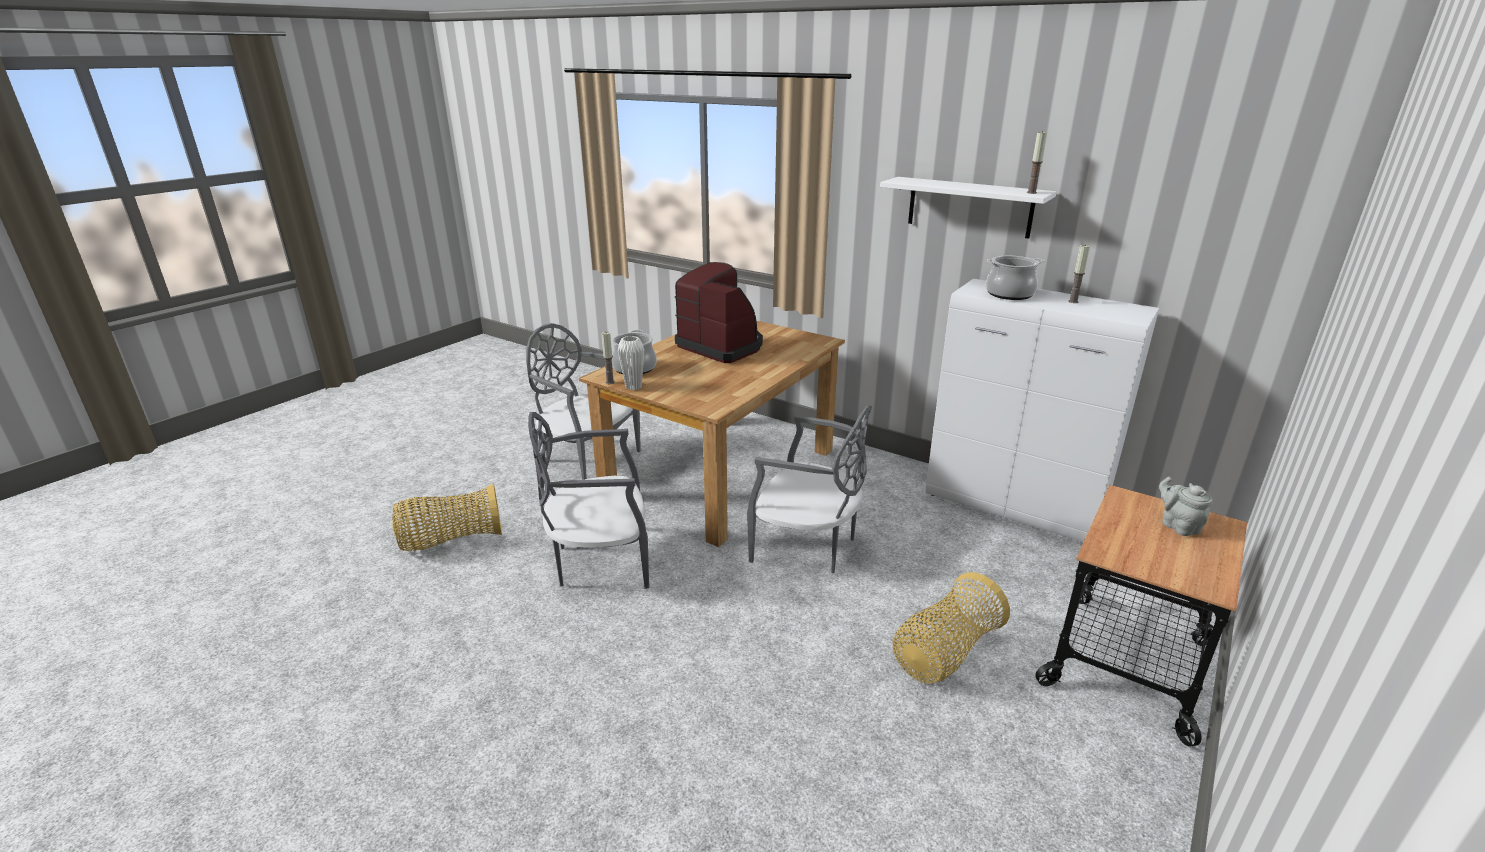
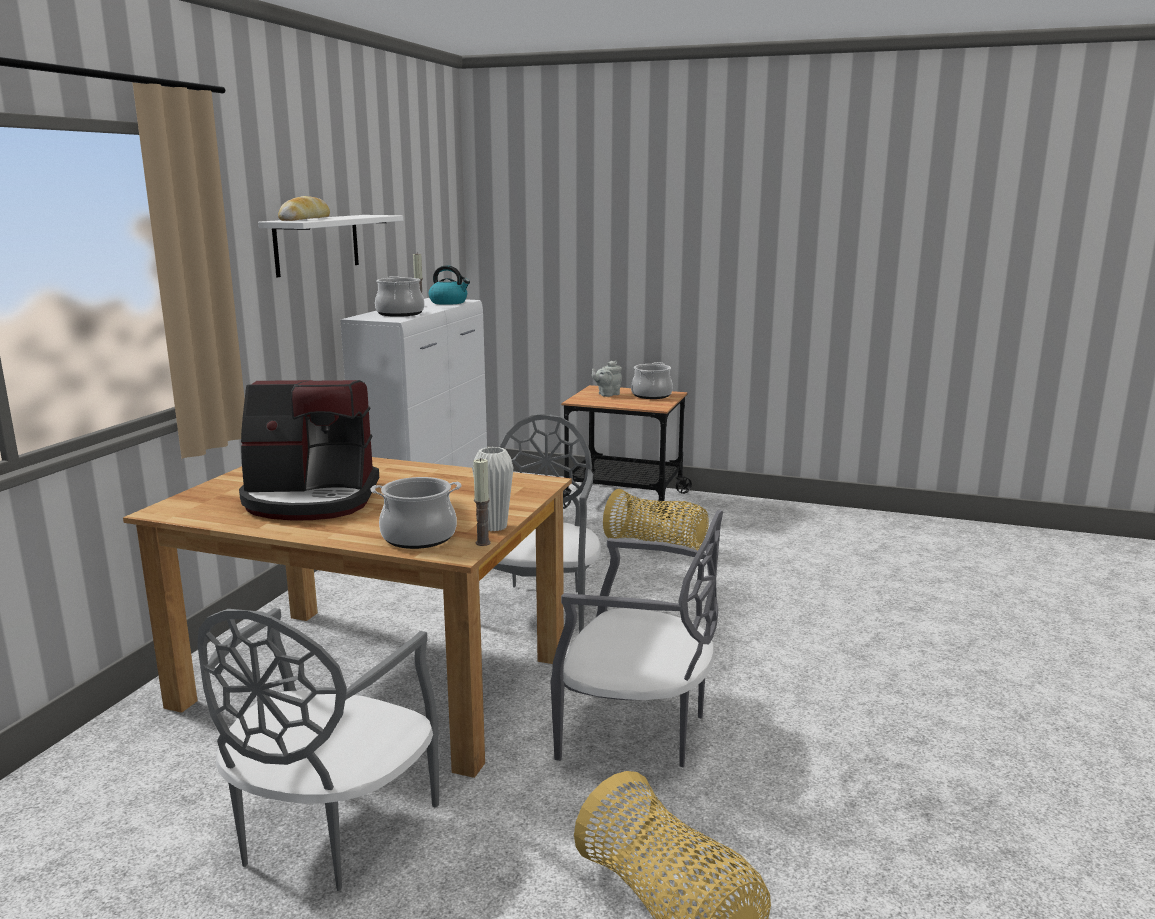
camera: 105 degrees left, 10 degrees down
grey chair [528,412,649,589] -> grey chair turned 45 degrees counterclockwise [550,510,723,767]
coffee machine [675,262,763,363] -> coffee machine turned 120 degrees counterclockwise [239,380,379,521]
candle [1027,130,1047,194] -> none
none -> bread [278,196,330,221]
none -> kettle [429,265,470,305]
none -> cooking pot [631,362,673,399]

